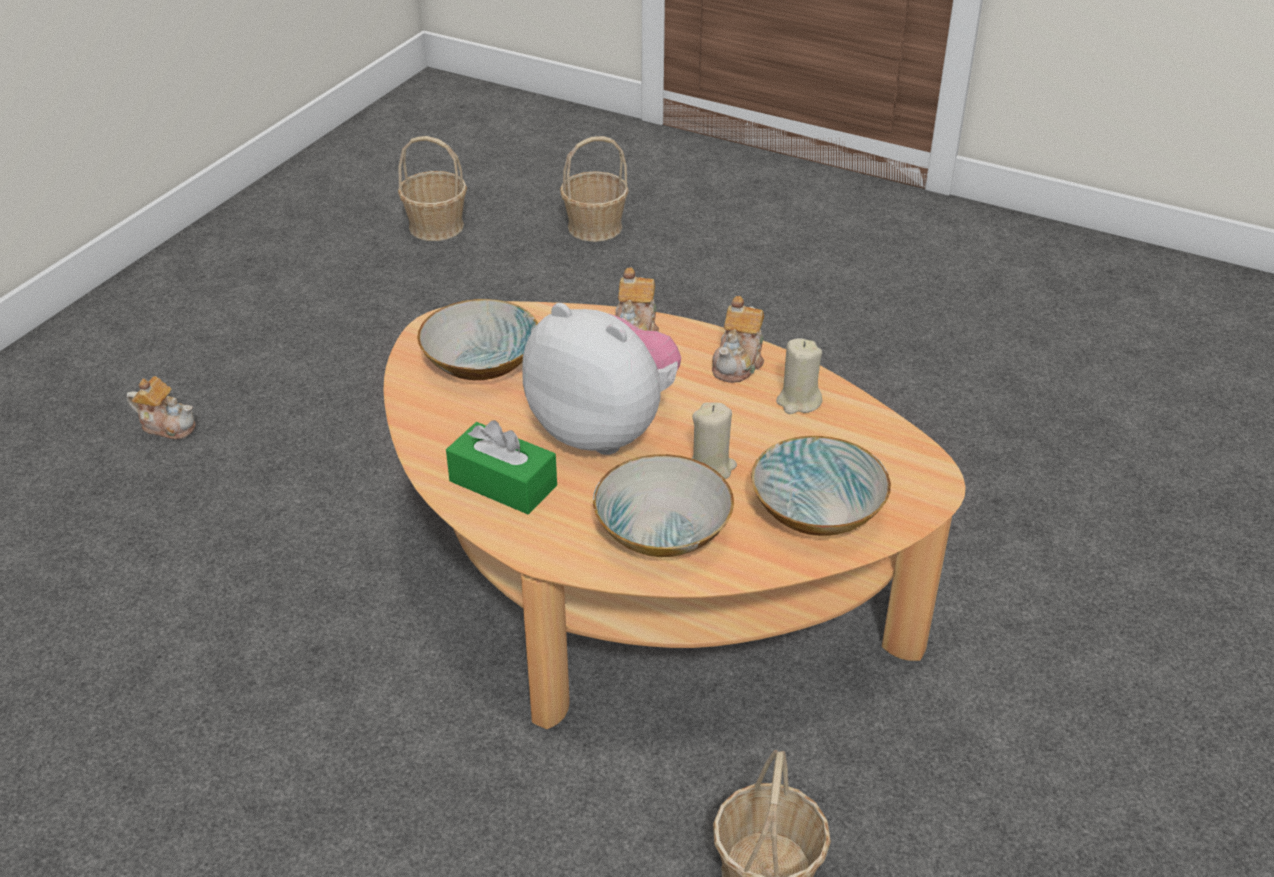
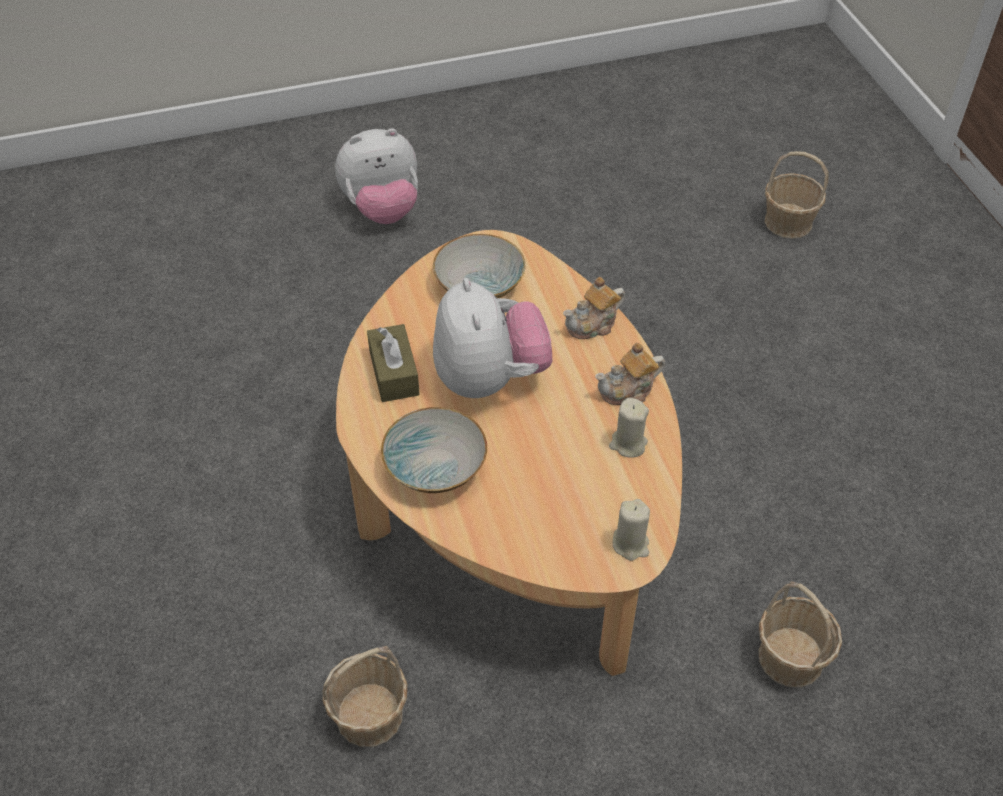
camera: 45 degrees right, 10 degrees up
teapot [126,376,196,440] -> plush toy [335,128,418,224]
basket [398,136,467,241] -> basket moved to [758,581,842,687]
green tissue box [446,420,557,514] -> brown tissue box [367,324,420,402]
beige candle [691,402,737,479] -> beige candle moved to [613,499,650,561]
bowl [751,436,891,536] -> none

